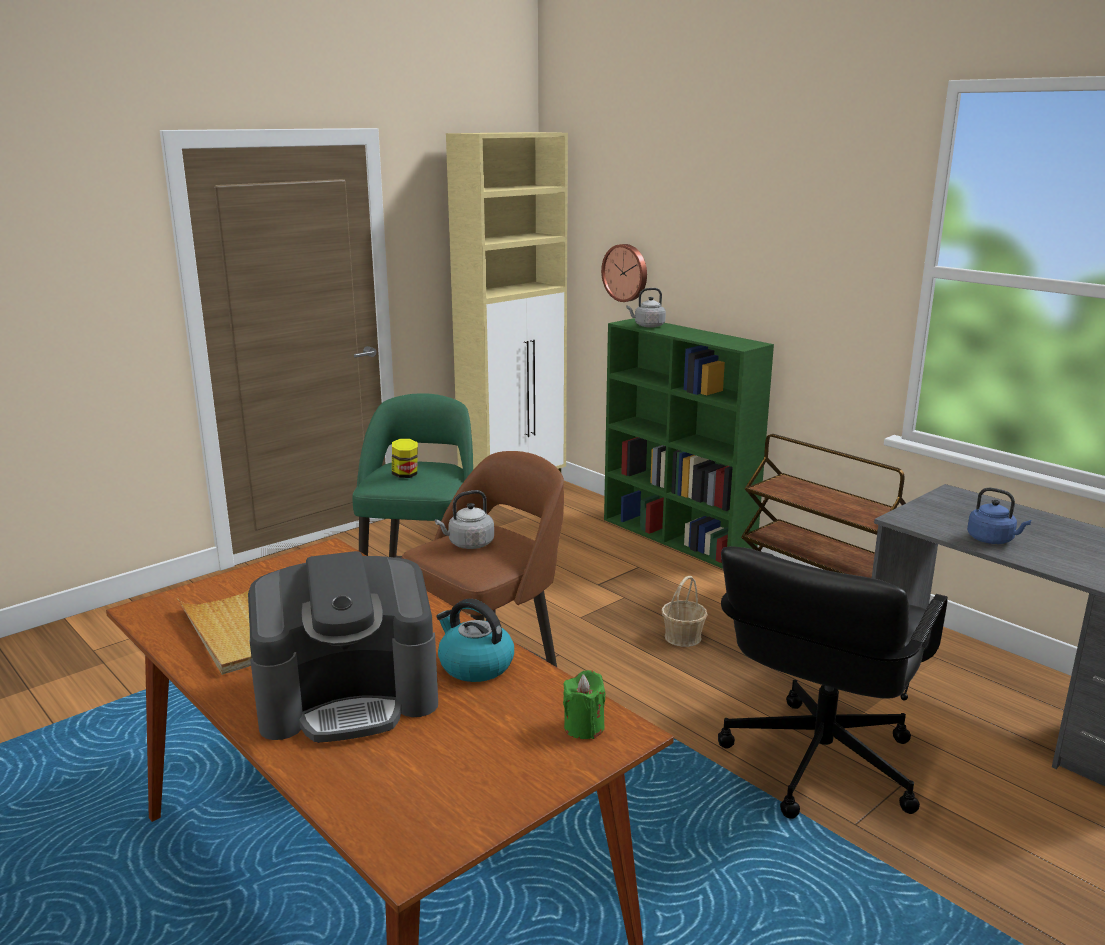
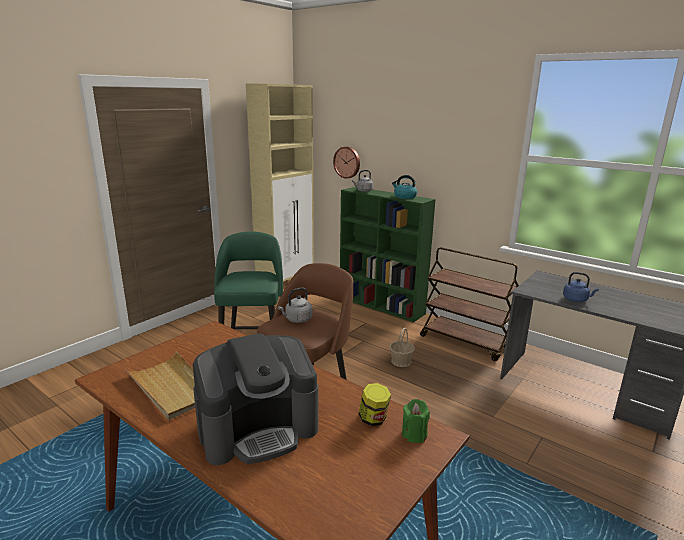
camera: 10 degrees left, 0 degrees up
jar [392,439,418,478] -> jar moved to [359,383,391,426]
kettle [436,599,514,682] -> kettle moved to [392,175,417,199]
black office chair [718,546,948,819] -> none

